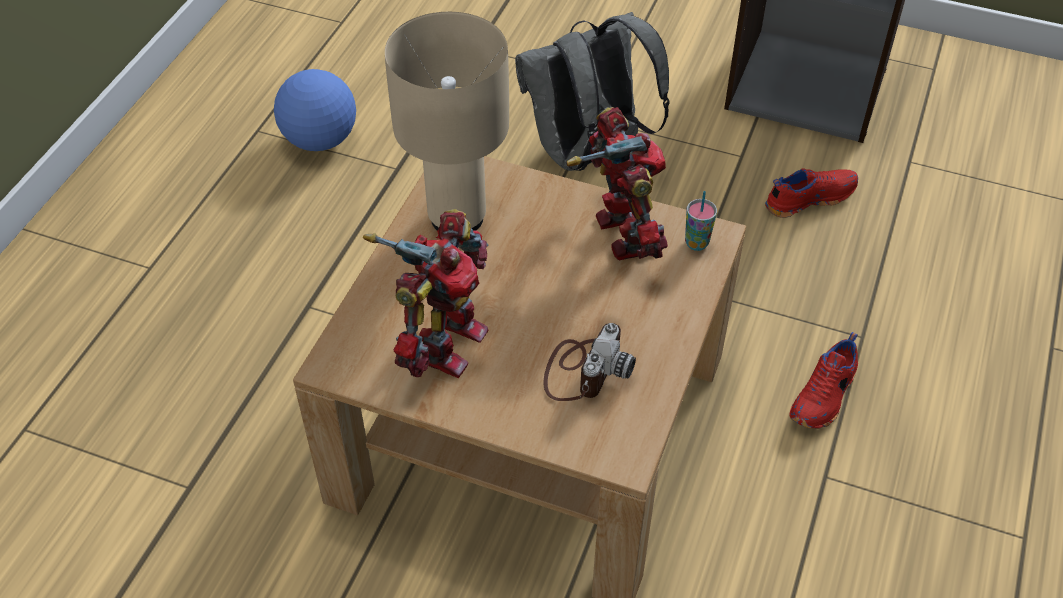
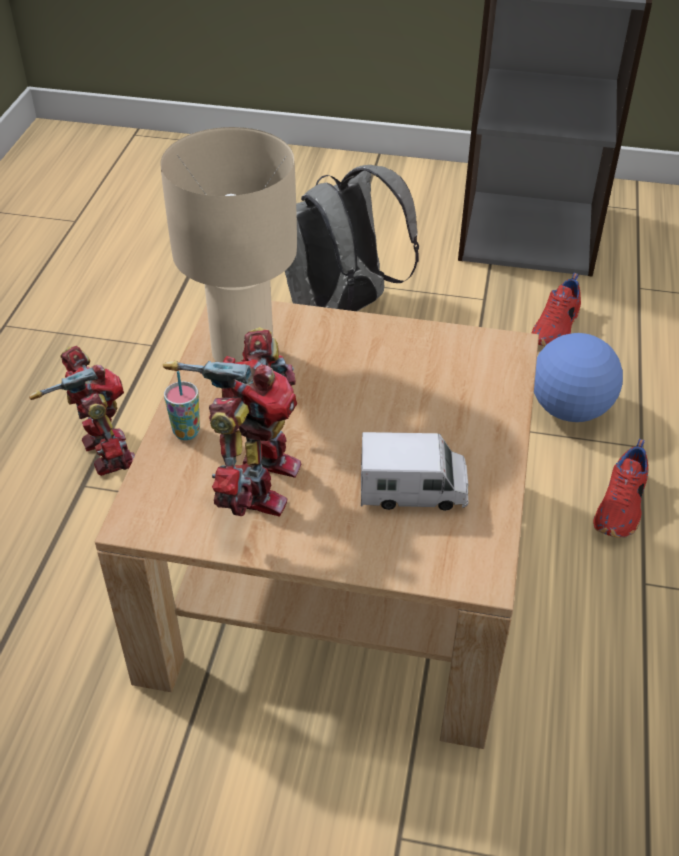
camera: 10 degrees left, 5 degrees down
football [274,69,356,151] -> football moved to [534,333,623,422]
camera [543,323,636,401] -> toy truck [361,432,469,511]
toy robot [567,107,668,260] -> toy robot moved to [29,346,135,476]
cup [685,191,717,251] -> cup moved to [164,371,200,440]
red shoe [765,168,858,218] -> red shoe turned 150 degrees clockwise [532,273,581,346]

